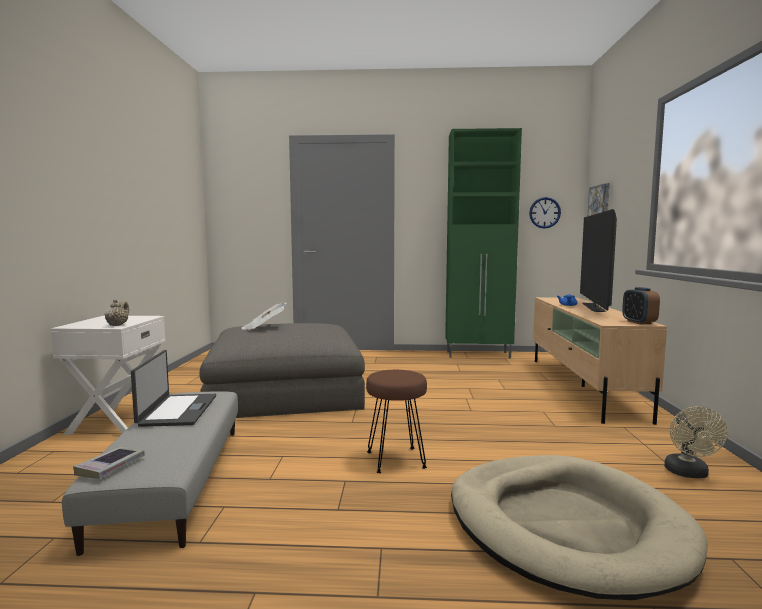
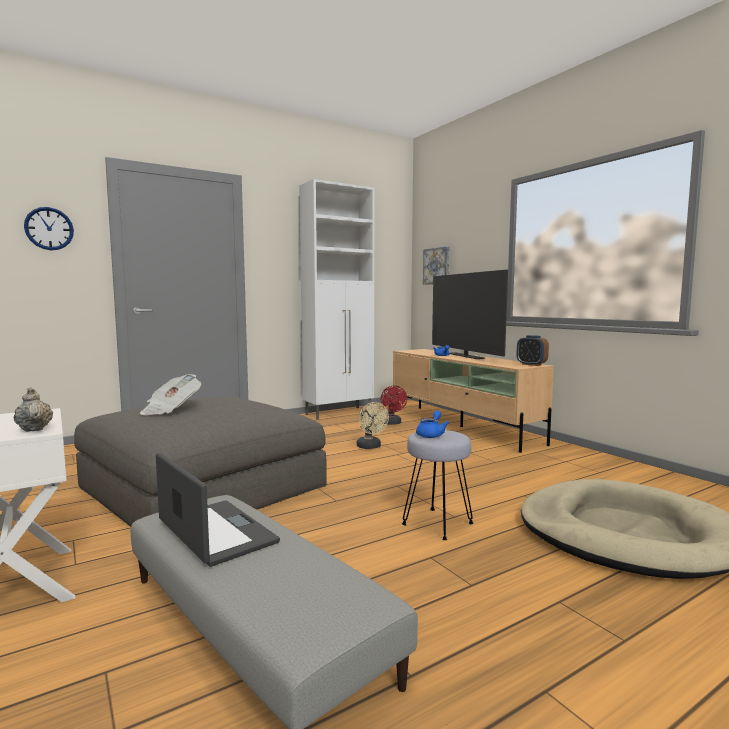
camera: 35 degrees left, 0 degrees up
book [73,447,145,479] -> none
brown stool [366,370,427,473] -> grey stool [402,430,473,540]
green cabinet [445,128,522,358] -> white cabinet [299,179,375,420]
wall clock [529,197,561,229] -> wall clock moved to [24,207,74,250]
beige fan [664,407,728,478] -> beige fan moved to [357,402,389,449]
none -> red fan [381,385,407,425]
none -> blue teapot [416,411,449,438]

